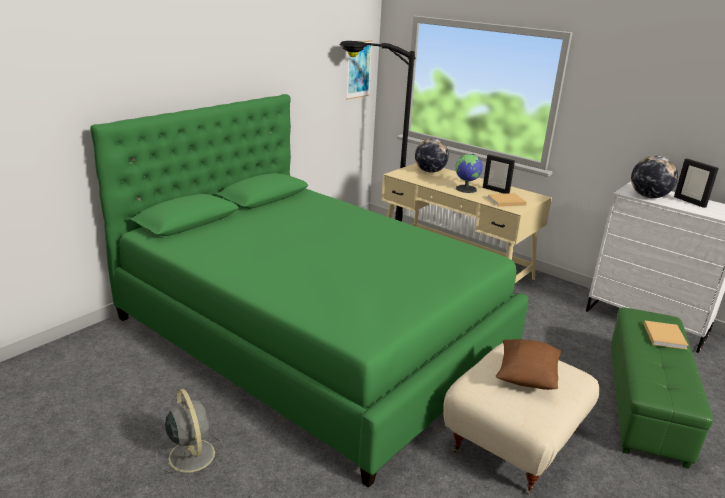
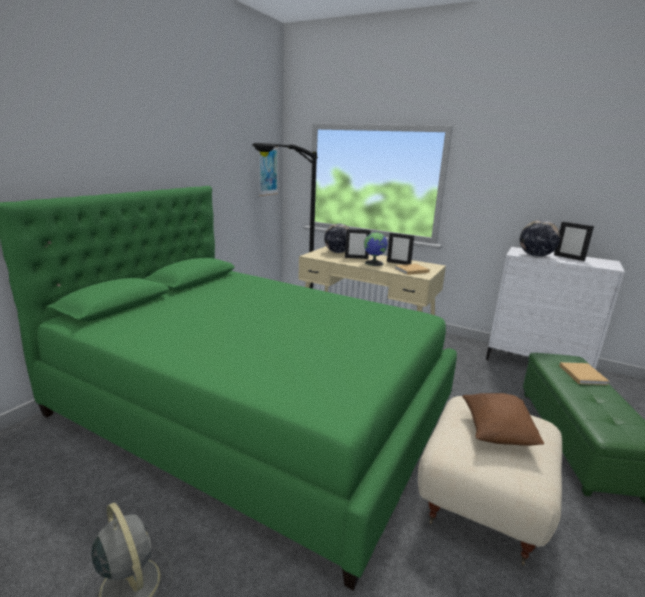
camera: 10 degrees left, 5 degrees down
none -> picture frame [345,229,371,259]

